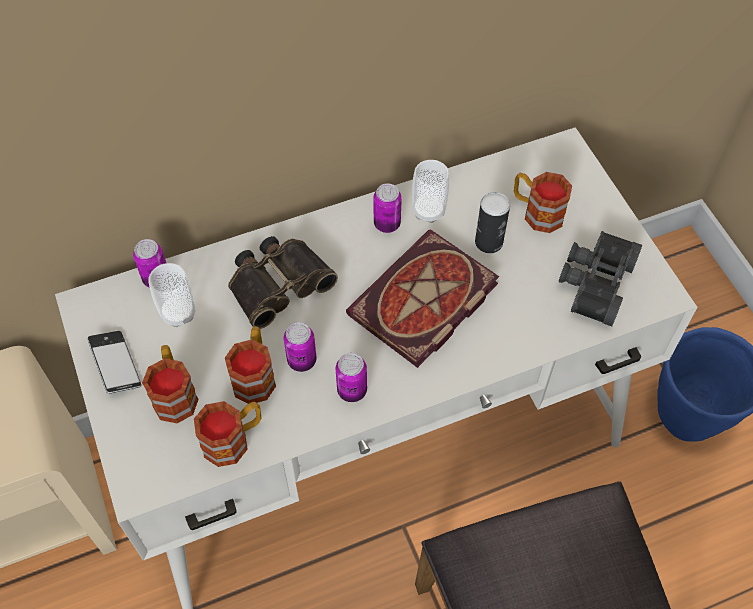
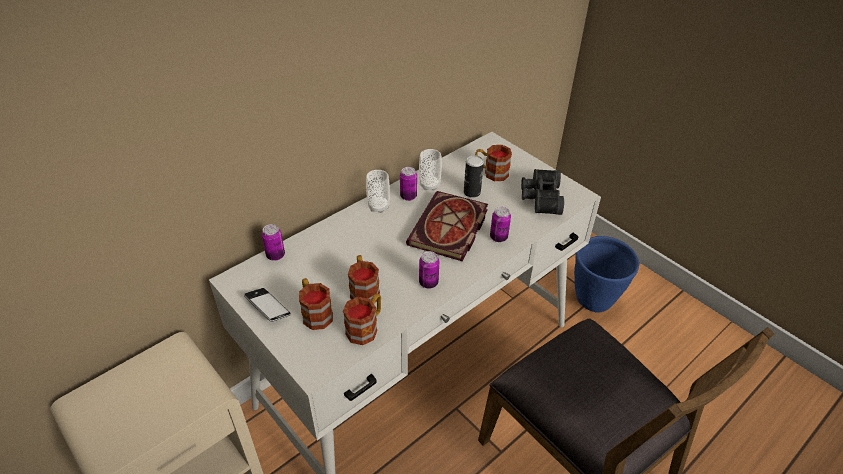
camera: 20 degrees left, 15 degrees down
cup [148,263,196,327] -> cup moved to [366,170,390,213]
binoculars [228,236,338,329] -> none
can [284,322,317,372] -> can moved to [490,207,511,242]

